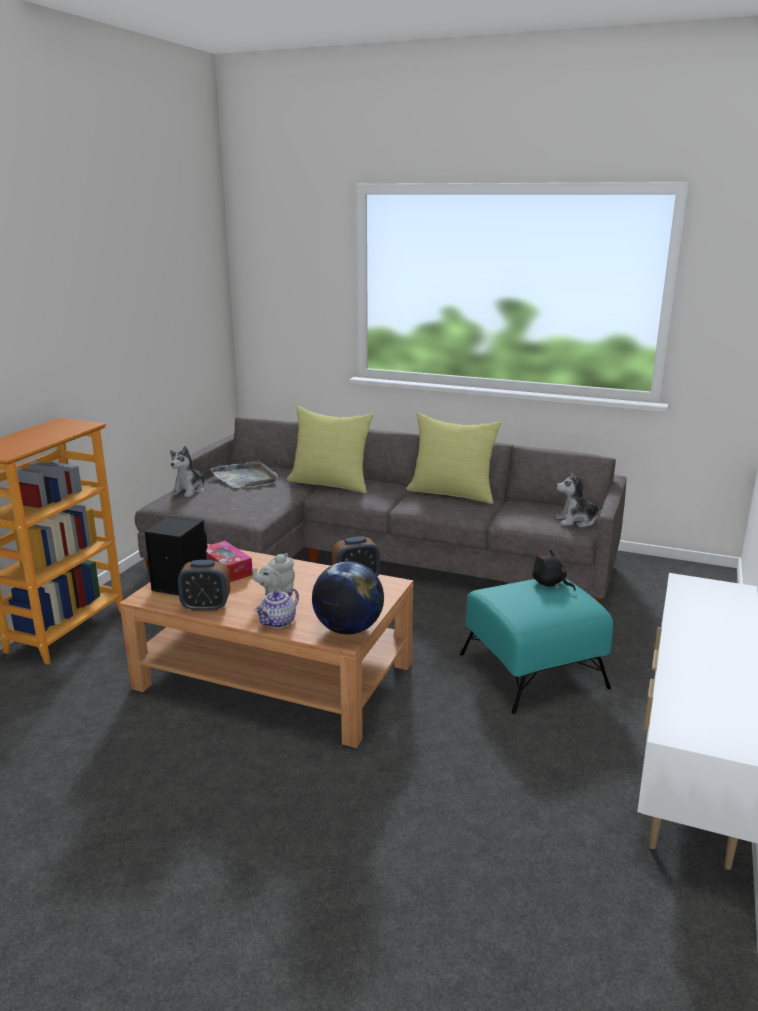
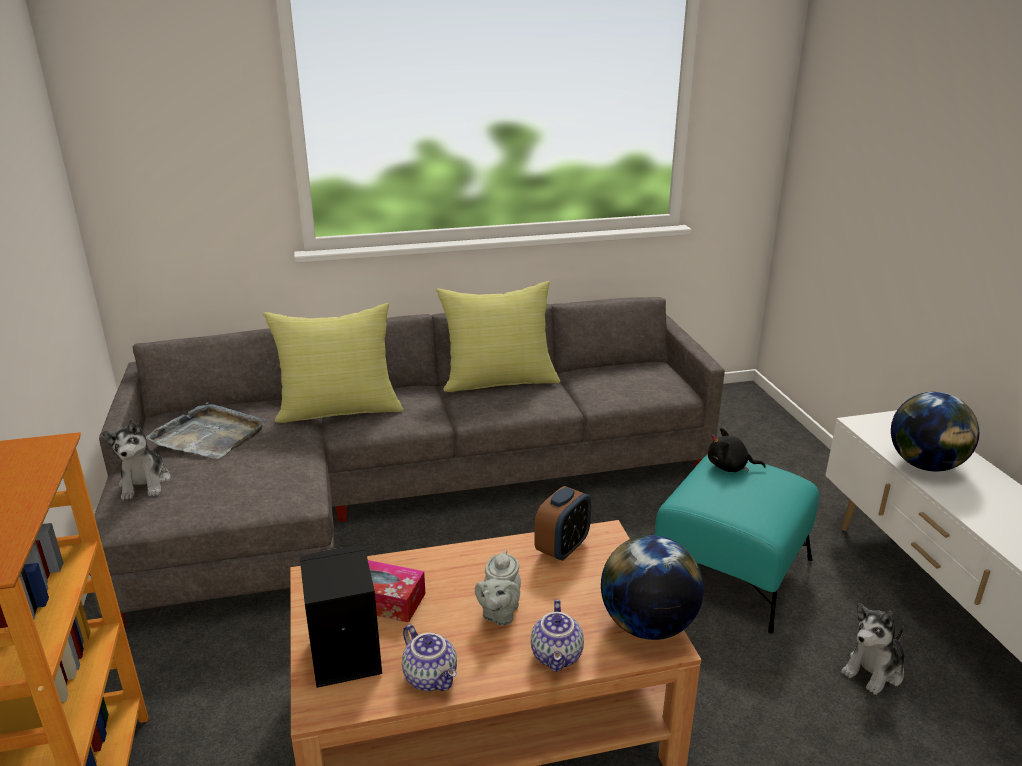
camera: 35 degrees left, 5 degrees up
alarm clock [178,560,230,611] -> teapot [402,624,457,691]
plush toy [555,472,603,527] -> plush toy moved to [841,603,905,695]
none -> globe [891,392,979,471]

